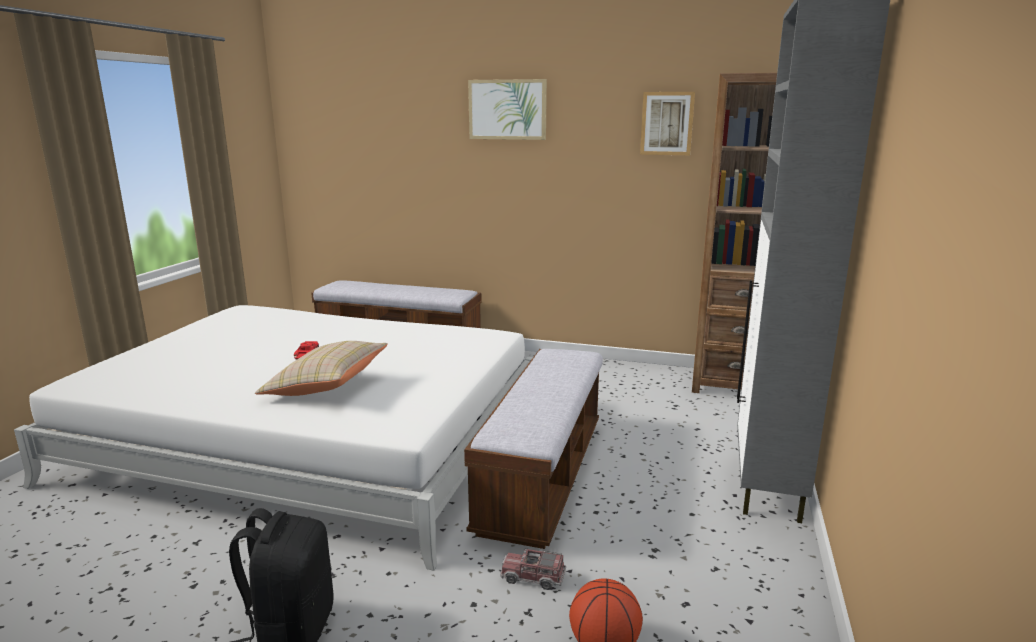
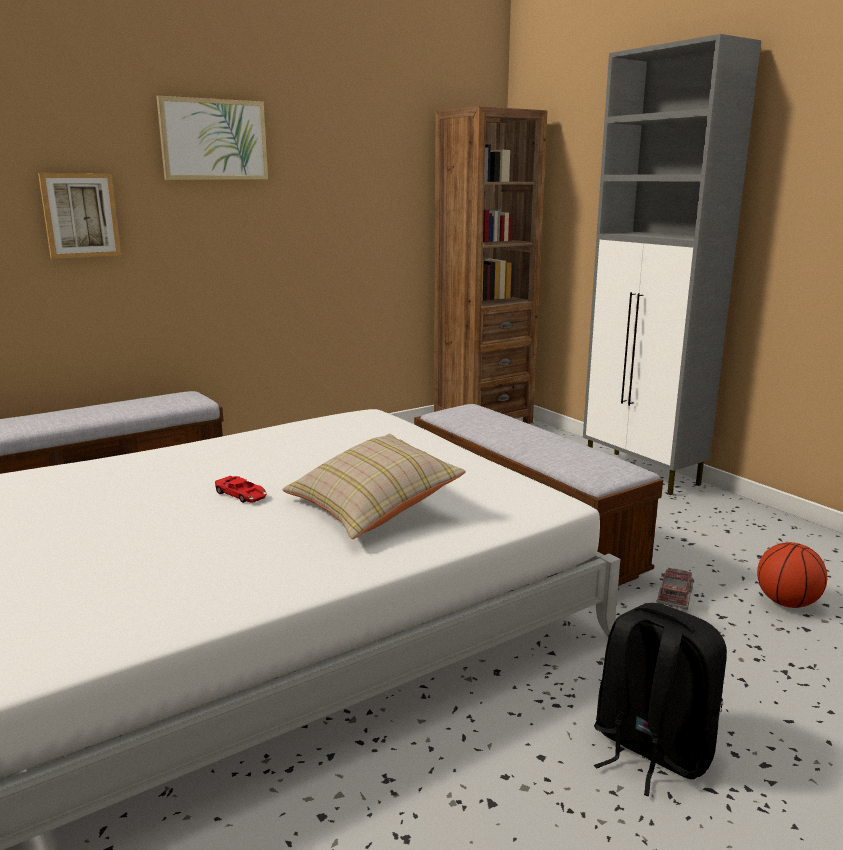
camera: 50 degrees left, 0 degrees up
toy truck [500,548,566,590] -> toy truck turned 150 degrees clockwise [657,568,694,610]
picture [640,92,695,155] -> picture moved to [38,173,121,259]

